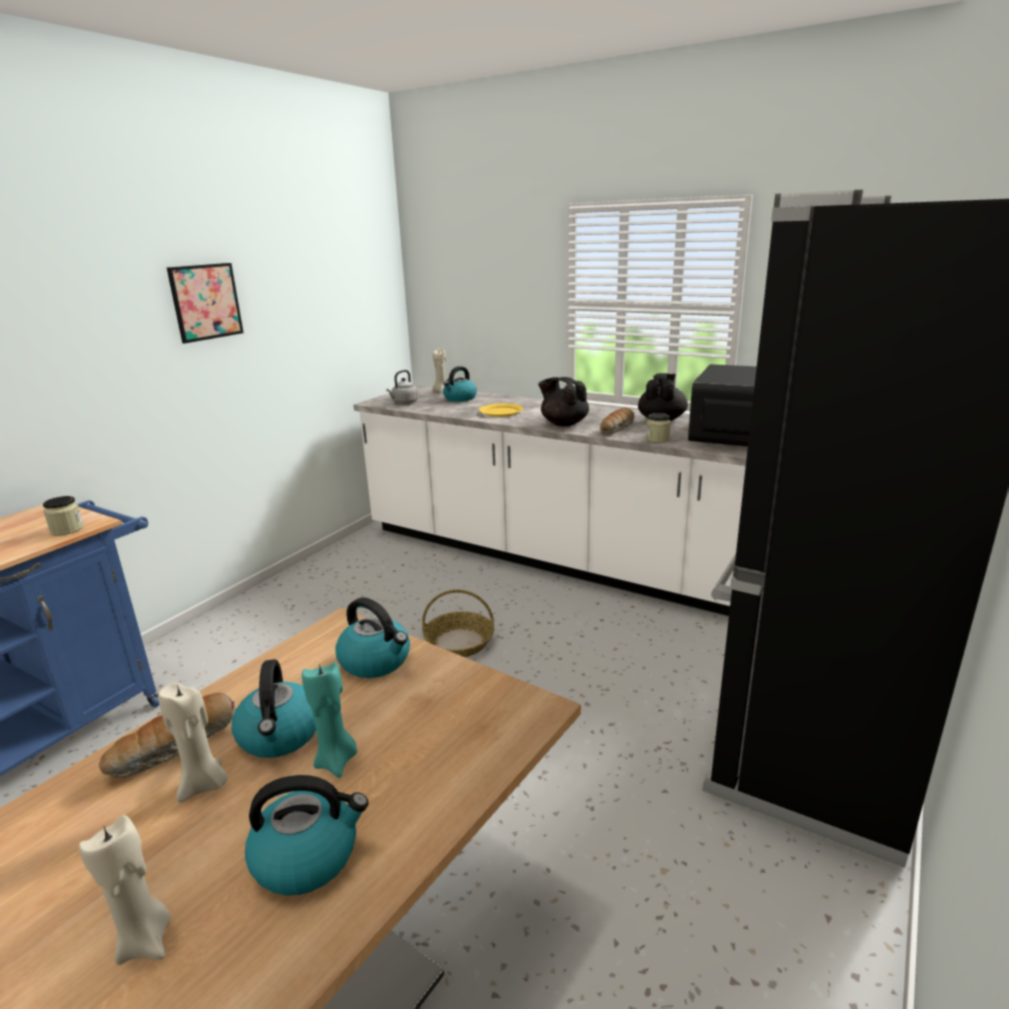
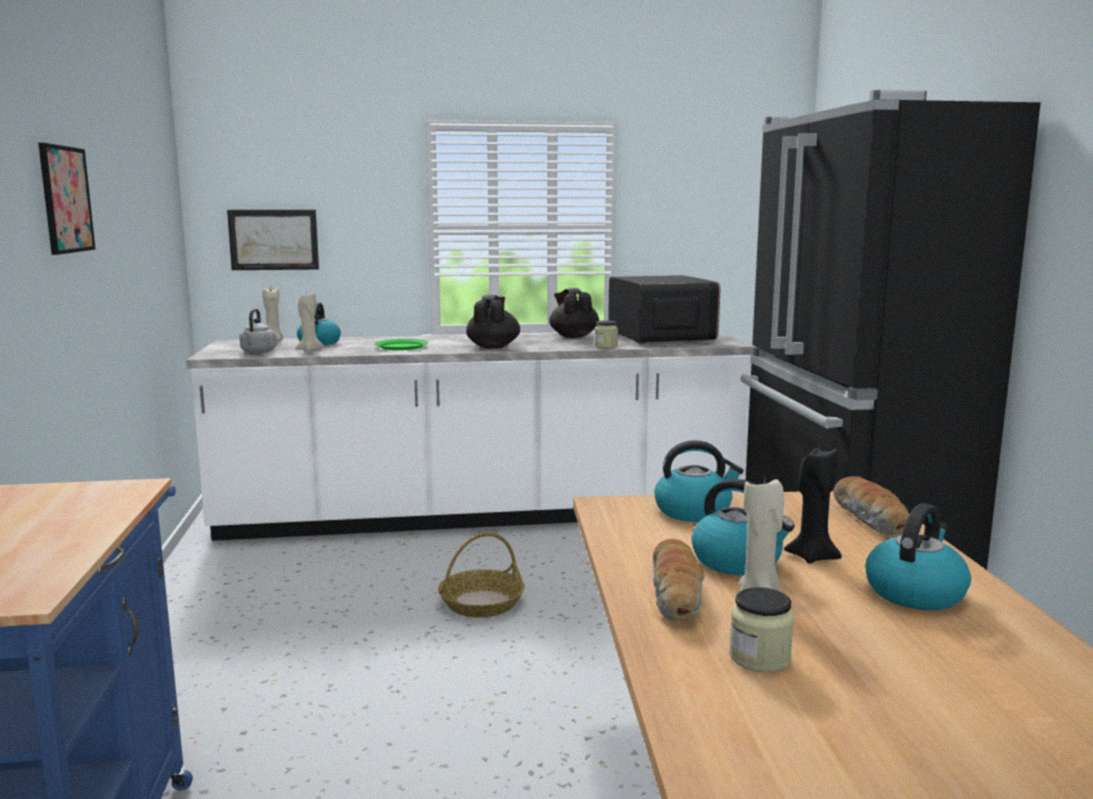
camera: 40 degrees left, 10 degrees down
jar [43,496,84,535] -> jar moved to [729,587,794,672]
beige candle [79,815,171,965] -> beige candle moved to [295,292,324,352]
turquoise candle [302,662,357,778] -> black candle [784,446,842,564]
yellow plate [479,403,523,417] -> green plate [375,339,428,350]
black teapot [538,377,589,426] -> black teapot turned 90 degrees clockwise [466,295,520,349]
bread [600,408,634,434] -> bread moved to [833,476,909,535]
none -> picture [227,210,319,270]

